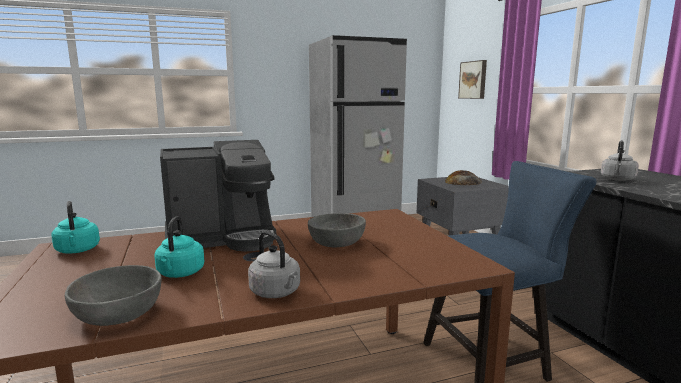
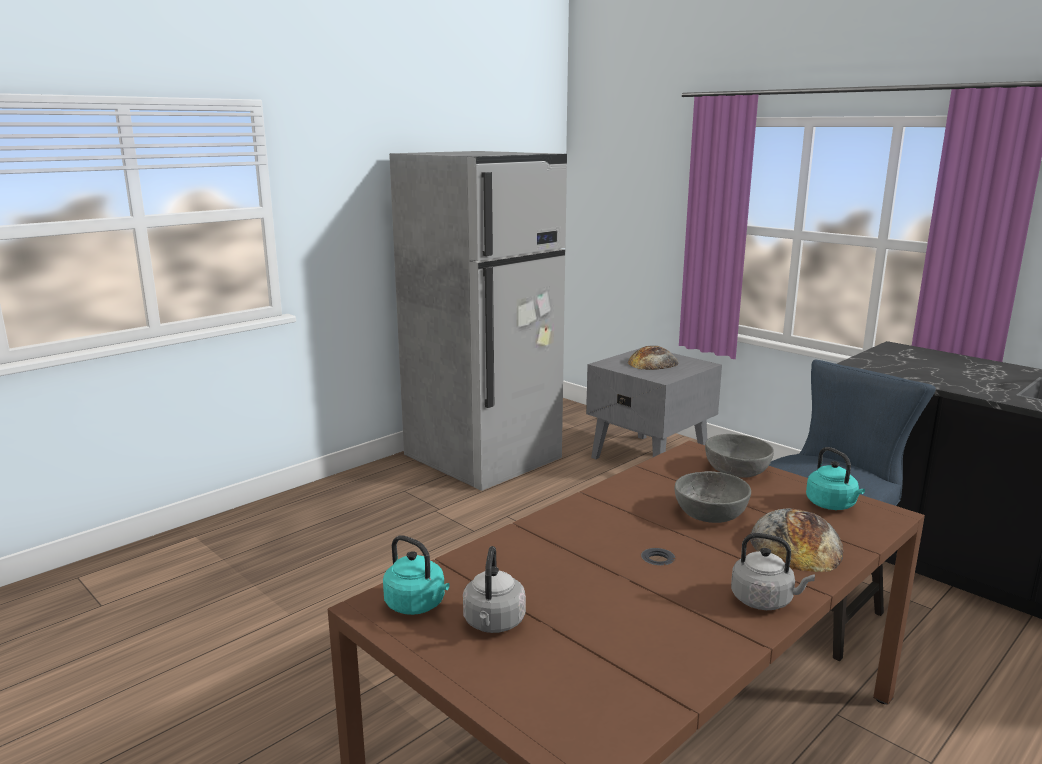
camera: 25 degrees left, 5 degrees up
grey bowl [65,265,162,326] -> grey bowl moved to [705,434,774,478]
turquoise kettle [154,216,204,278] -> turquoise kettle moved to [806,447,865,510]
coffee machine [160,140,276,251] -> none
picture [458,60,487,99] -> none
grey kettle [601,140,639,181] -> grey kettle moved to [463,546,526,633]
none -> bread [750,508,844,572]

